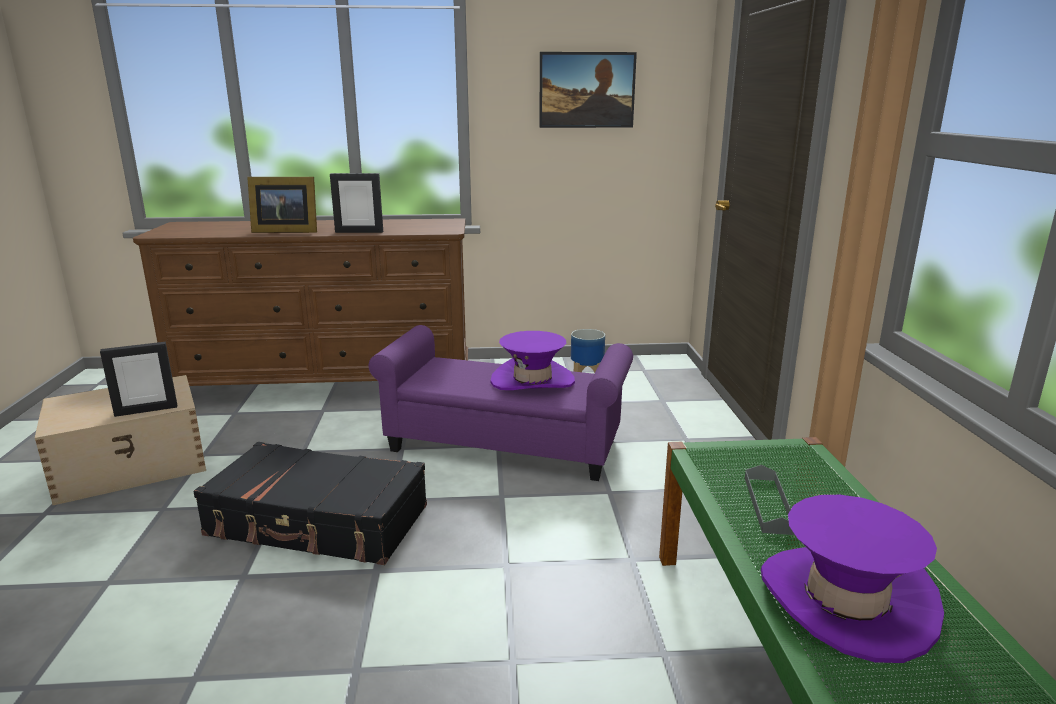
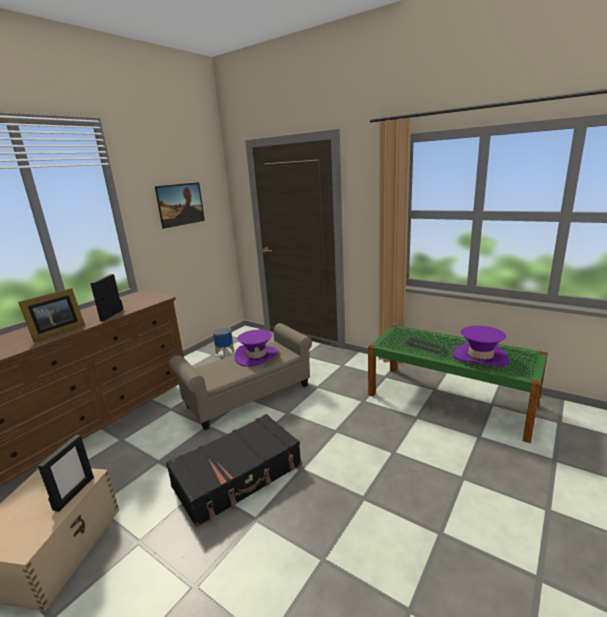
camera: 50 degrees left, 0 degrees up
picture frame [330,173,383,233] -> picture frame turned 150 degrees clockwise [90,274,124,321]
purple ottoman [369,325,633,481] -> beige ottoman [169,323,312,430]

